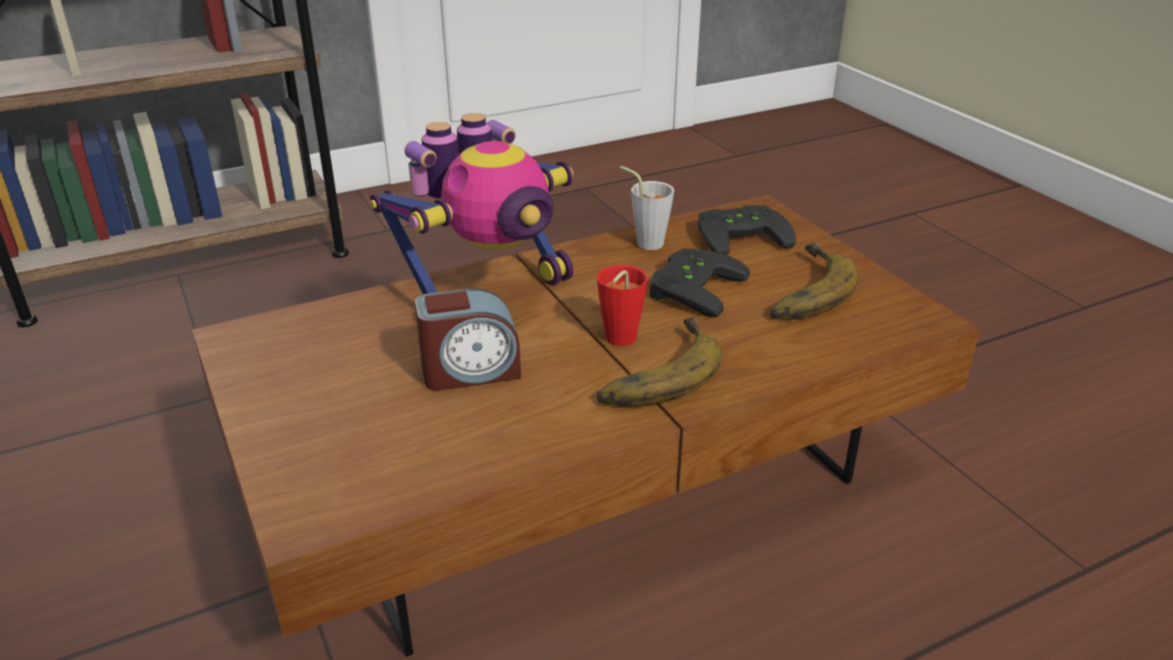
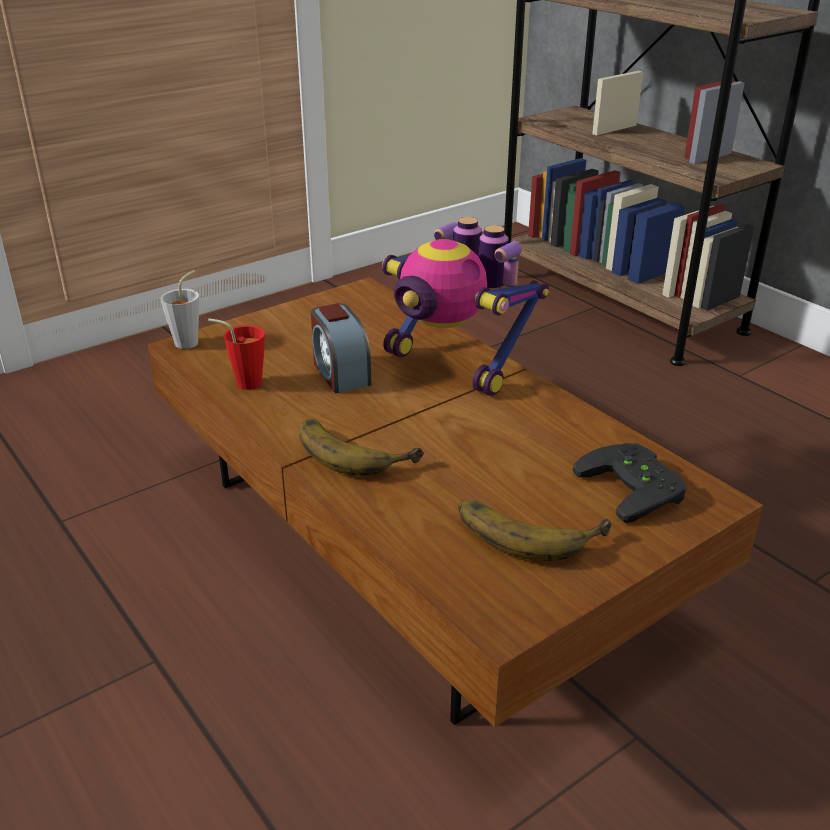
camera: 80 degrees right, 0 degrees up
red cup [597,265,648,346] -> red cup moved to [208,319,265,390]
grey cup [620,166,674,250] -> grey cup moved to [161,270,199,349]
black game controller [650,248,750,318] -> none

